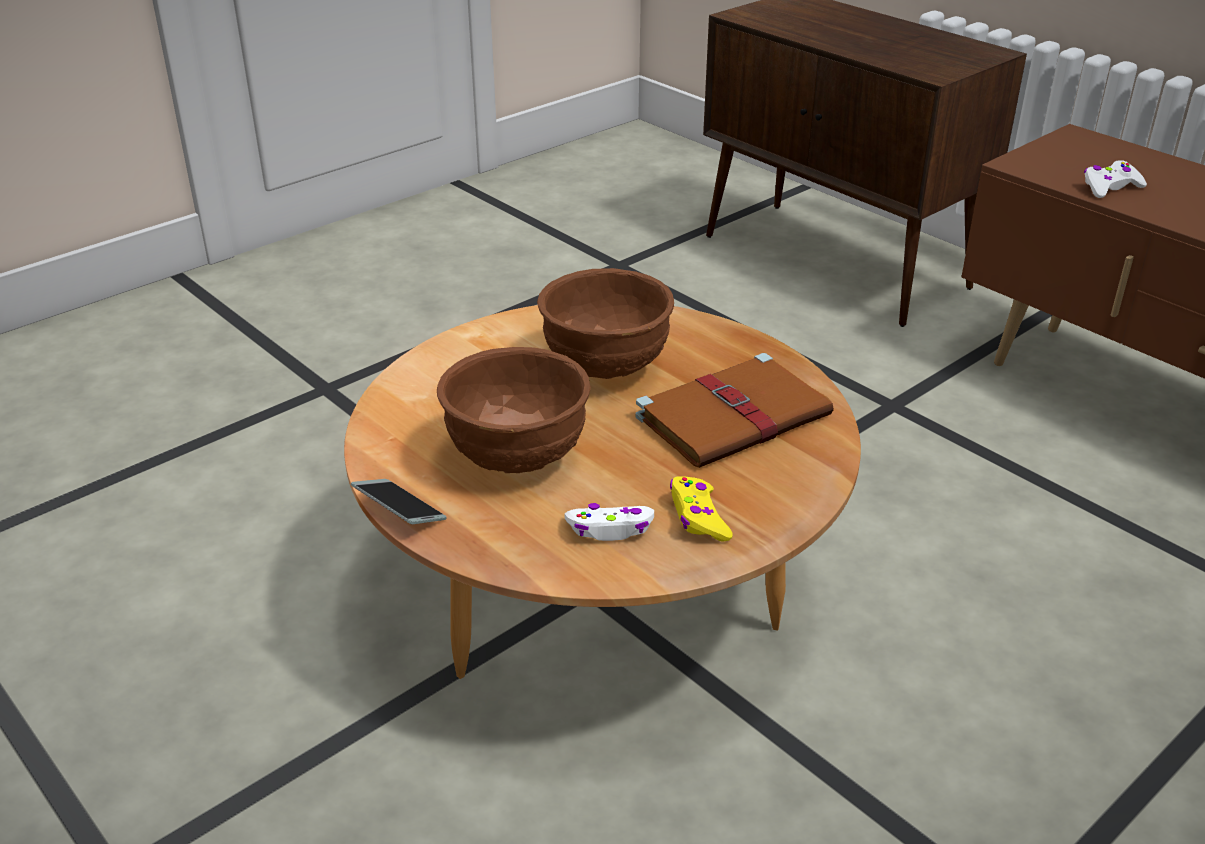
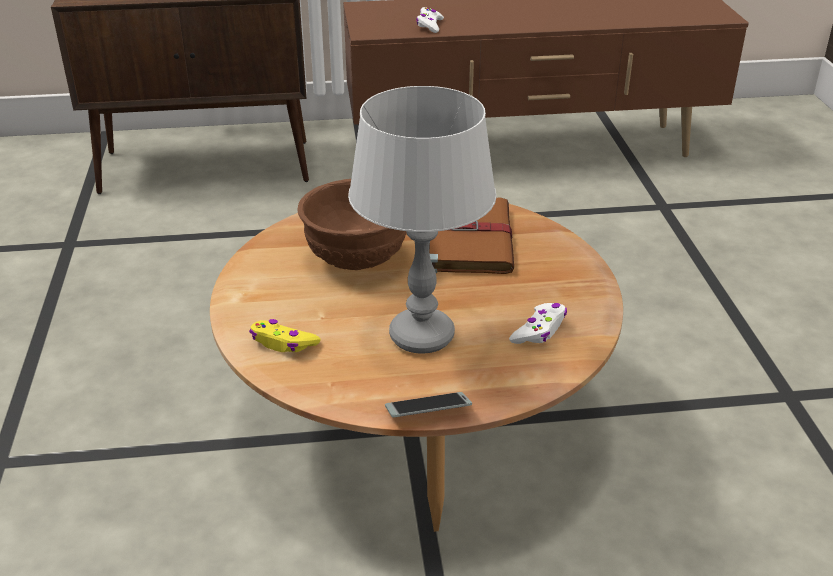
camera: 55 degrees left, 0 degrees up
brown bowl [437,347,591,473] -> grey table lamp [348,86,497,354]
yellow game controller [670,476,733,542] -> yellow game controller moved to [249,319,321,352]

